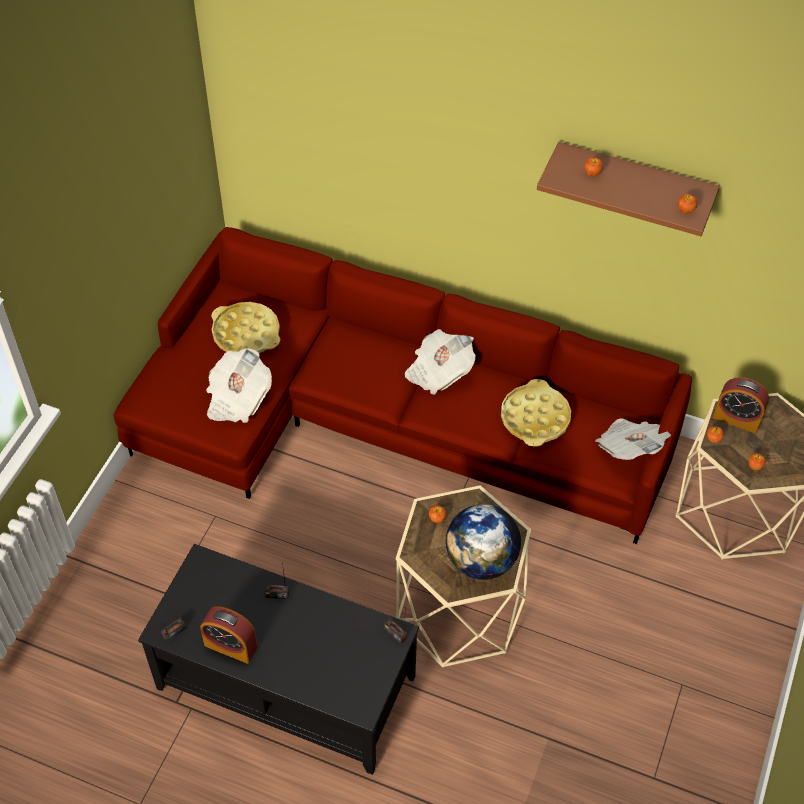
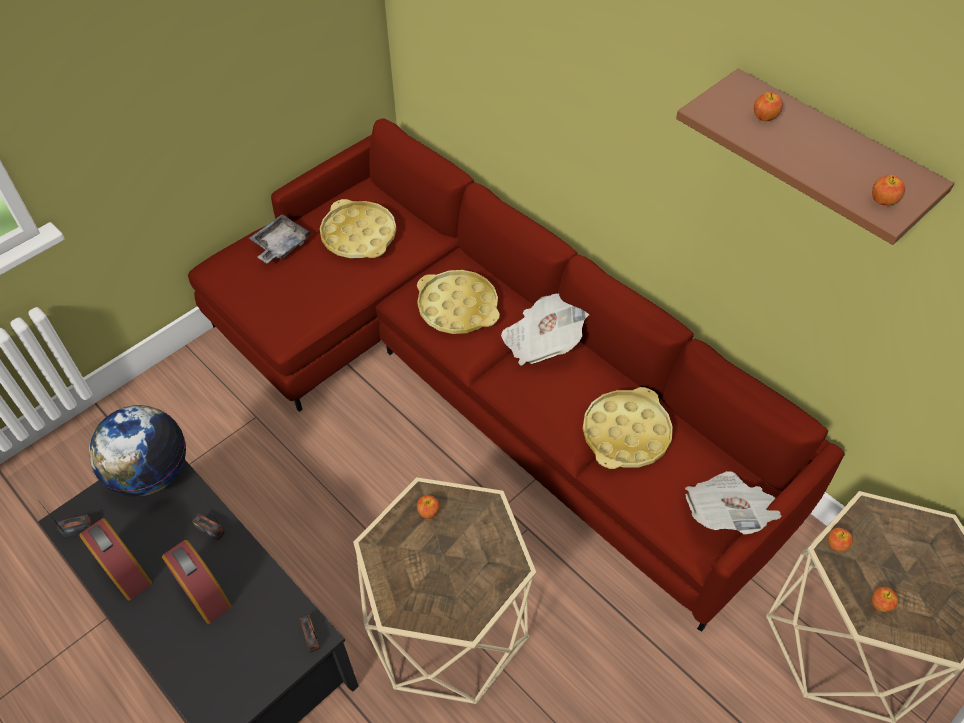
camera: 25 degrees right, 0 degrees up
newspaper [206,348,272,423] -> none
globe [445,504,521,580] -> globe moved to [89,405,186,497]
alarm clock [713,377,769,433] -> alarm clock moved to [162,540,231,624]
none -> grey tray [249,214,311,263]
none -> yellow tray [417,270,500,334]

